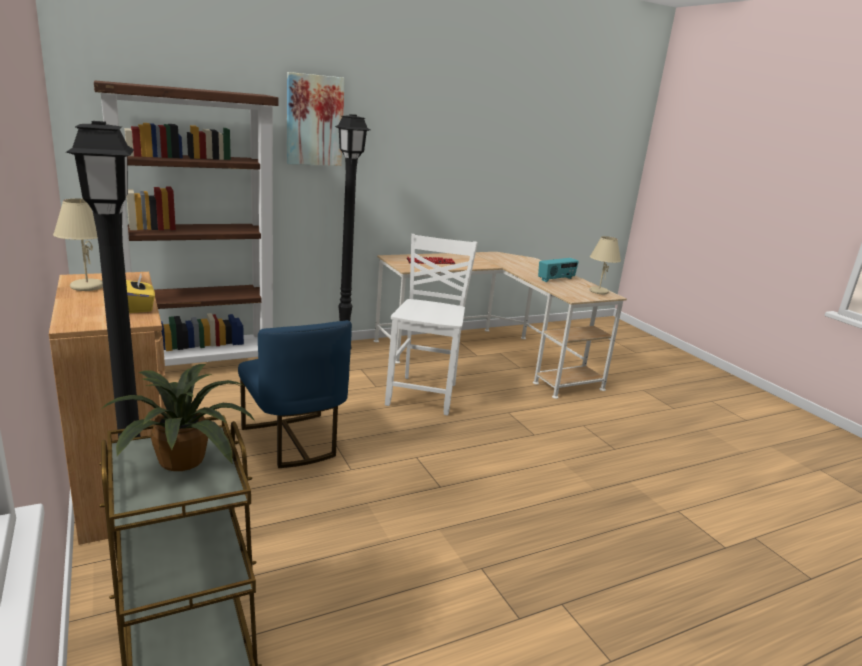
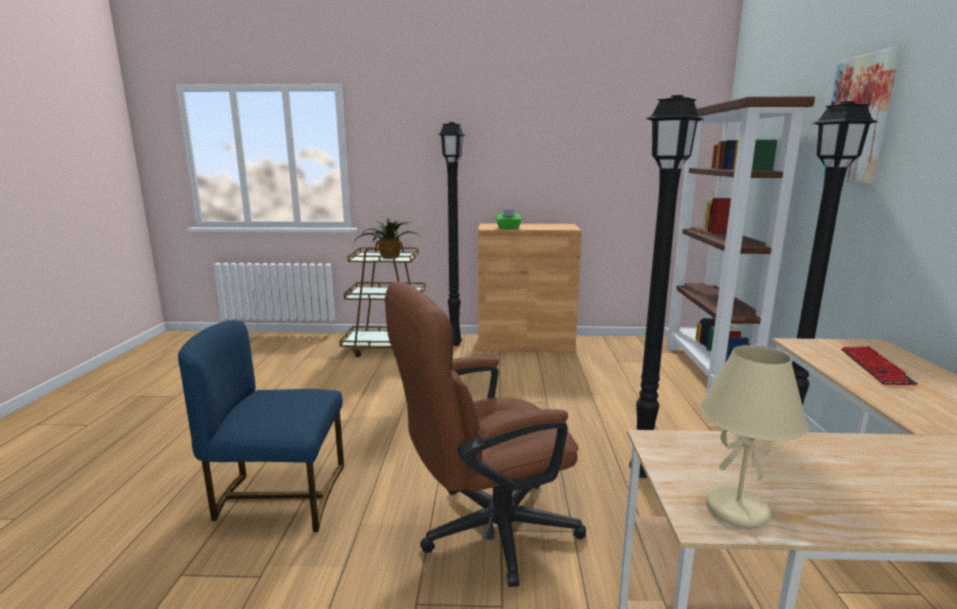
camera: 120 degrees right, 5 degrees down
beige table lamp [53,198,103,291] -> none
yellow tissue box [126,273,155,313] -> green tissue box [496,210,521,229]
blue chair [238,320,352,468] -> blue chair moved to [178,320,344,532]
white chair [385,234,478,416] -> black floor lamp [629,95,703,478]
radio [538,258,579,282] -> none
none -> brown office chair [385,282,586,587]

